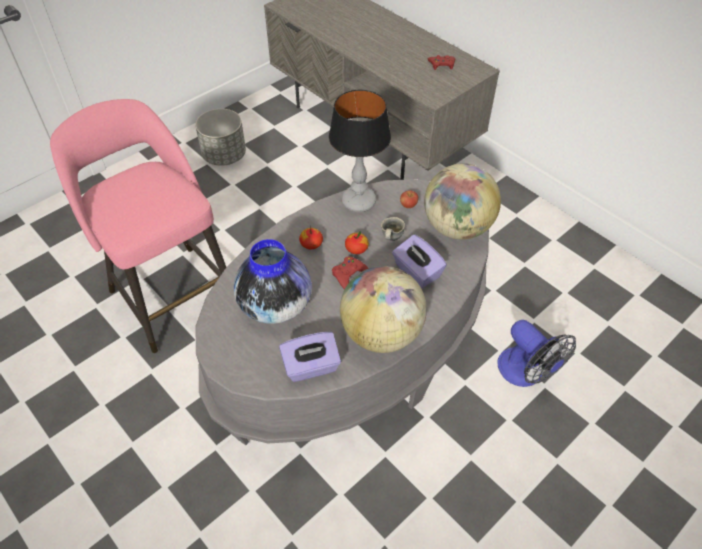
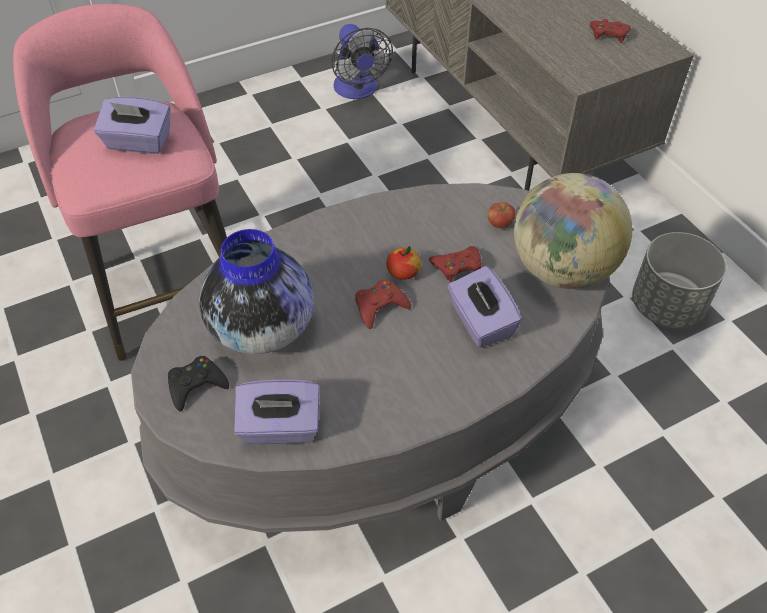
camera: 15 degrees right, 0 degrees up
grey planter [195,109,246,166] -> grey planter moved to [632,232,726,328]
apple [299,225,323,249] -> none
table lamp [329,89,391,212] -> none
globe [340,266,427,353] -> none
grey mug [381,217,405,241] -> red game controller [429,246,482,282]
fan [497,320,576,387] -> fan moved to [331,24,393,99]
none -> purple tissue box [94,97,170,154]
none -> black game controller [168,356,229,412]

